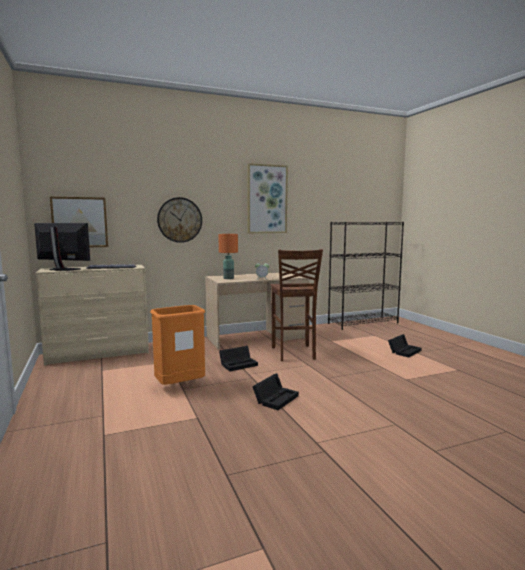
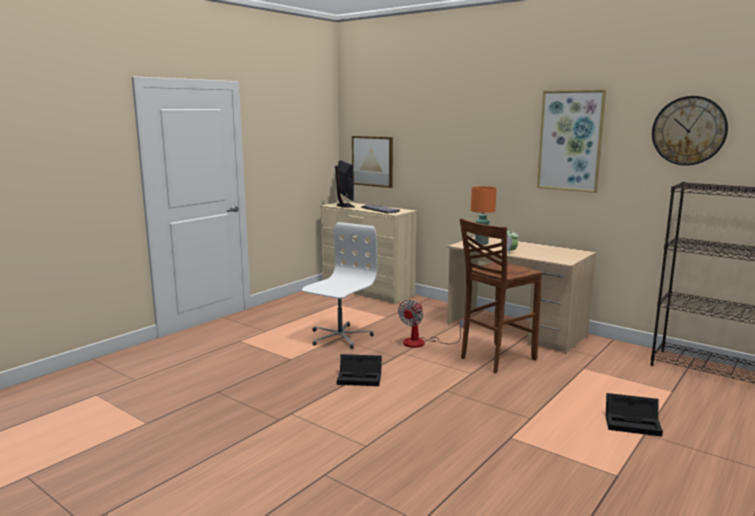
camera: 60 degrees right, 5 degrees up
orange trash can [150,305,205,385] -> white office chair [302,222,377,349]
wall clock [157,197,202,243] -> wall clock moved to [652,96,728,166]
black storage box [219,346,258,371] -> fan [398,300,464,348]

